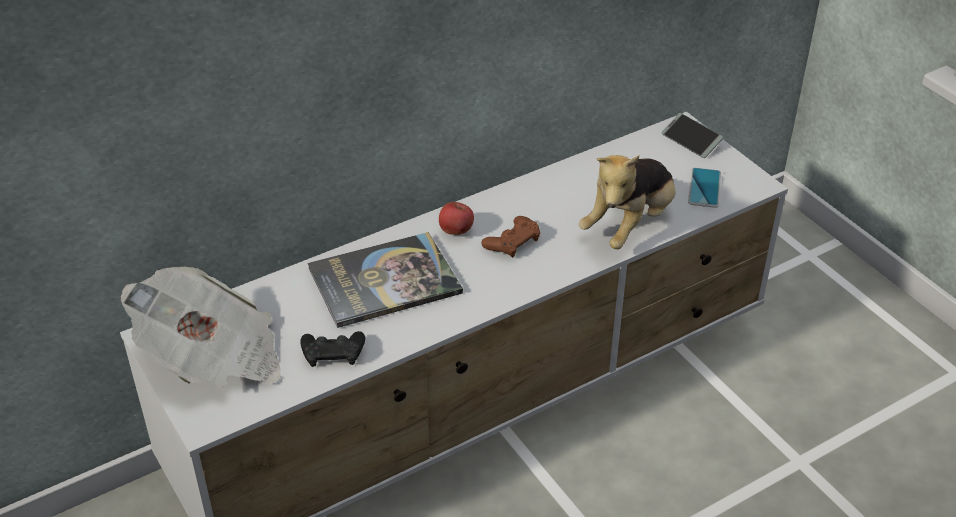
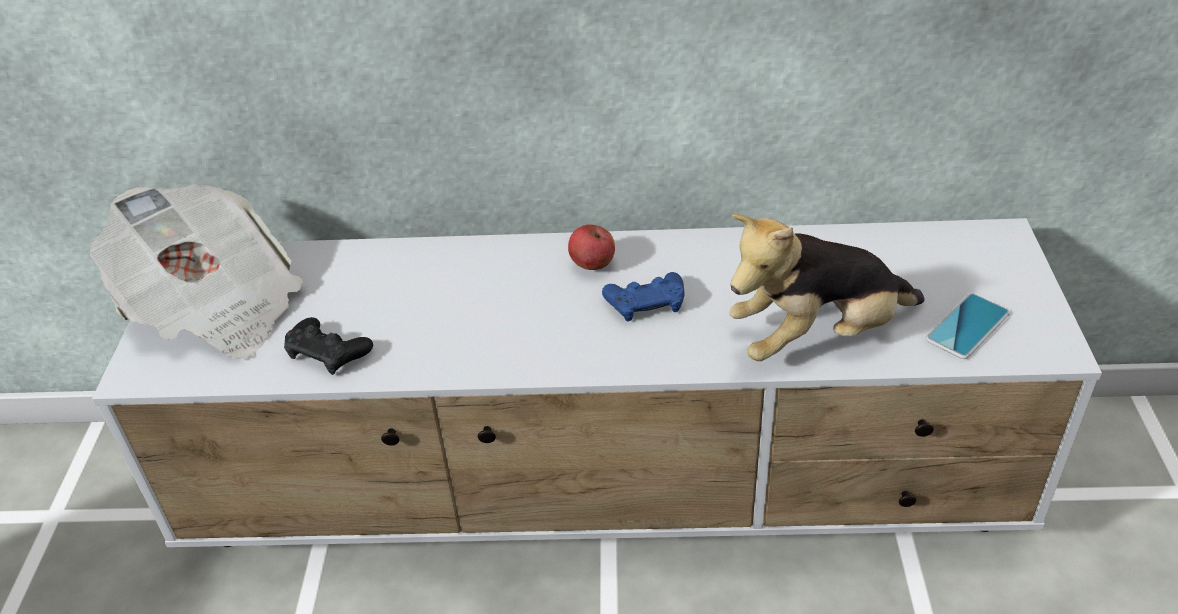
camera: 35 degrees right, 0 degrees up
book [308,232,463,328] -> none
brown game controller [481,216,540,258] -> blue game controller [602,272,684,322]
phone [662,113,723,158] -> none

